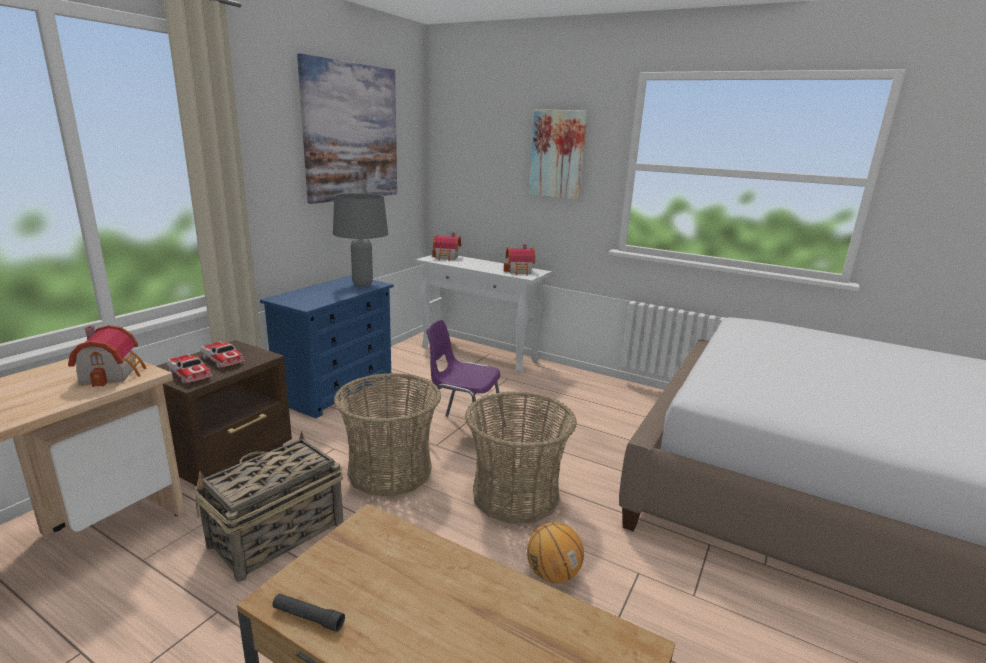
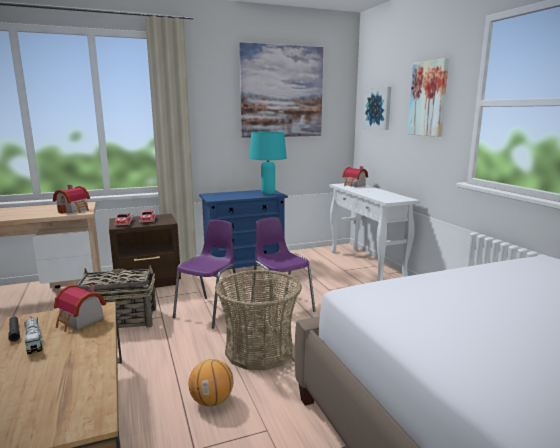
camera: 40 degrees right, 5 degrees down
grey table lamp [333,193,388,286] -> turquoise table lamp [249,131,287,195]
basket [334,373,441,496] -> purple chair [173,220,239,328]
toy house [504,244,535,276] -> toy house moved to [54,284,106,332]
none -> toy truck [25,317,43,354]
none -> picture [363,87,391,130]

